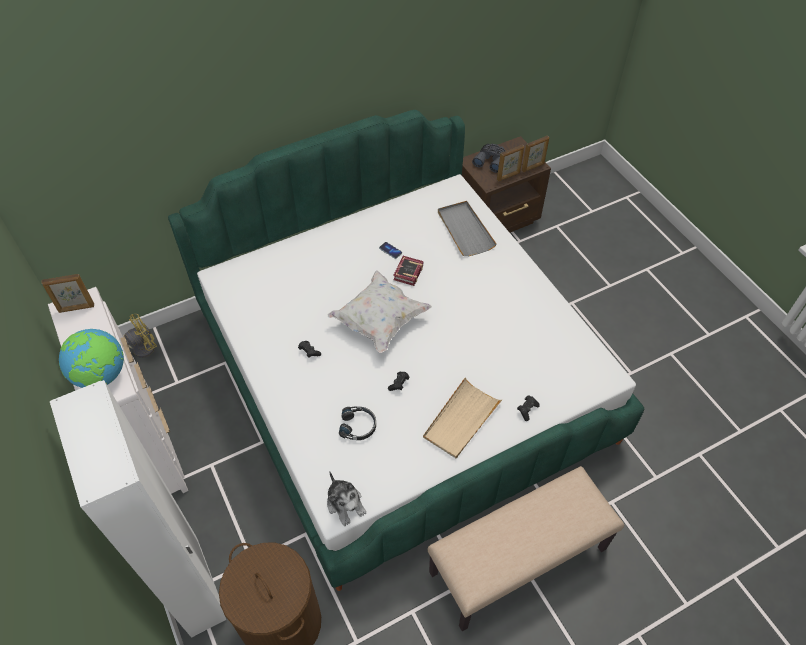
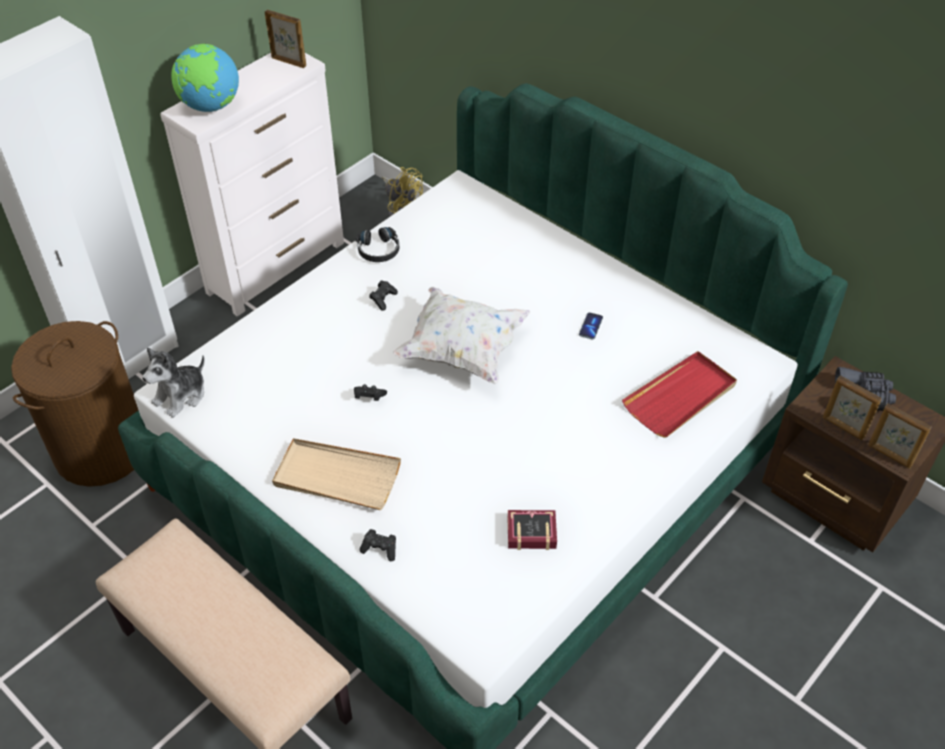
camera: 70 degrees right, 5 degrees down
picture frame [41,274,94,313] -> picture frame turned 150 degrees clockwise [265,10,306,68]
black headphones [339,406,376,440] -> black headphones moved to [356,227,399,262]
book [393,256,423,286] -> book moved to [507,510,557,550]
grey tray [438,201,497,256] -> red tray [622,351,737,438]

